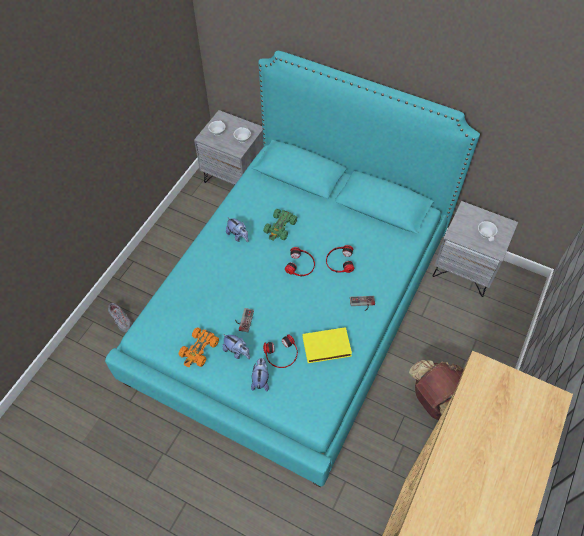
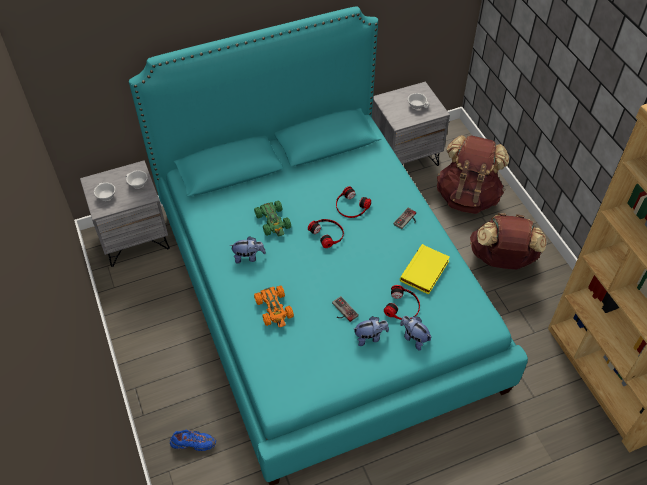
camera: 50 degrees left, 5 degrees down
grey shoe [108,303,132,332] -> blue shoe [170,429,216,451]
orange toy car [179,327,219,367] -> orange toy car moved to [254,285,294,327]
none -> brown backpack [437,135,509,214]

